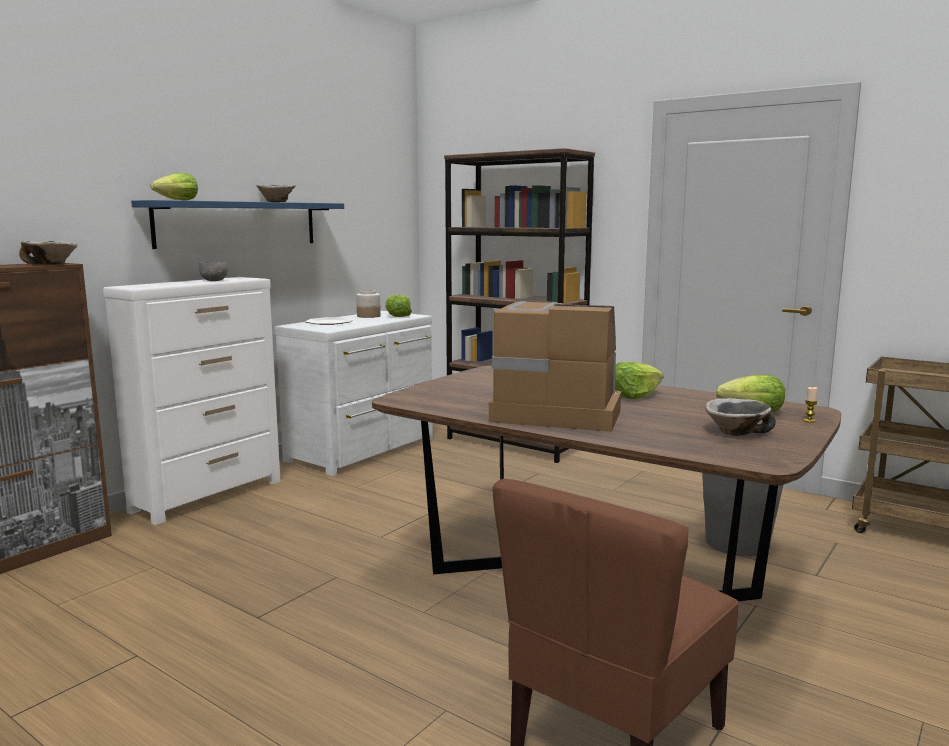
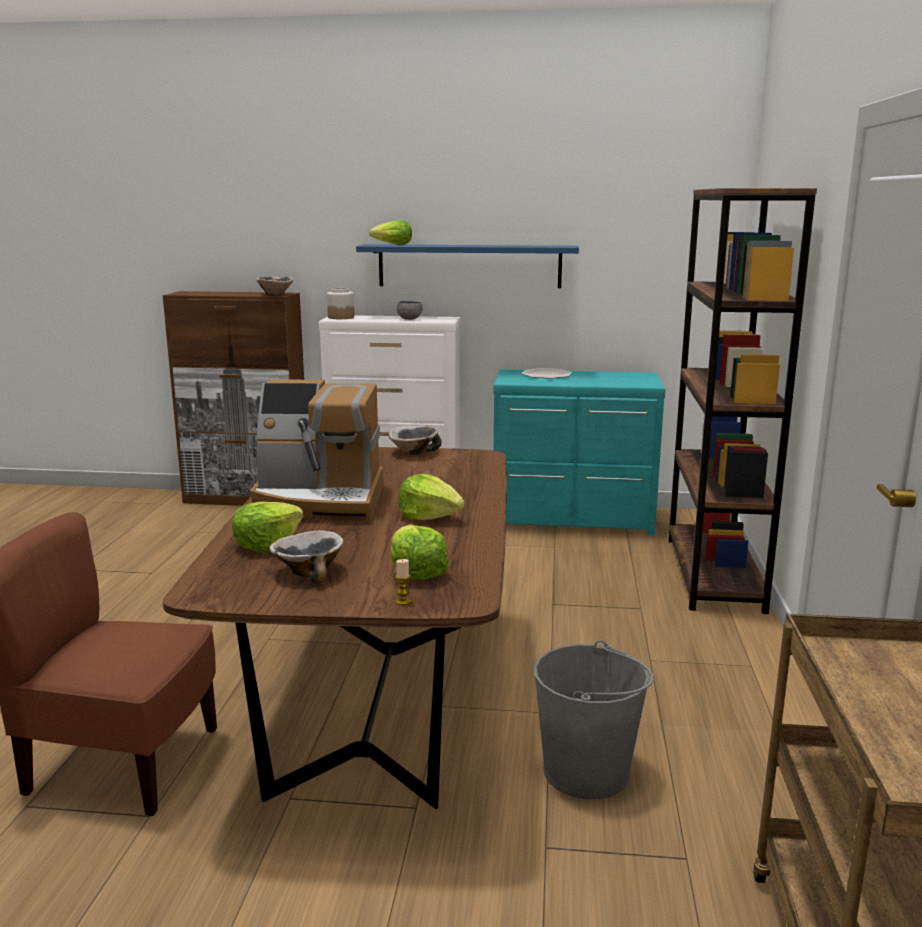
camera: 60 degrees right, 5 degrees up
bowl [256,185,296,202] -> bowl moved to [388,426,442,455]
white dresser [275,311,433,476] -> turquoise dresser [494,369,665,535]
jar [356,290,381,318] -> jar moved to [327,288,354,319]
lettuce [385,294,412,317] -> lettuce moved to [232,502,304,553]
coffee machine [489,301,621,432] -> coffee machine turned 105 degrees clockwise [250,379,384,522]

